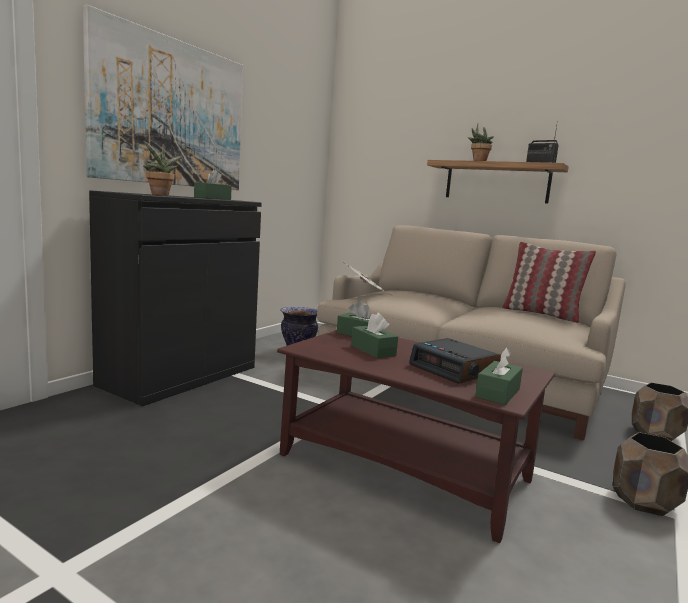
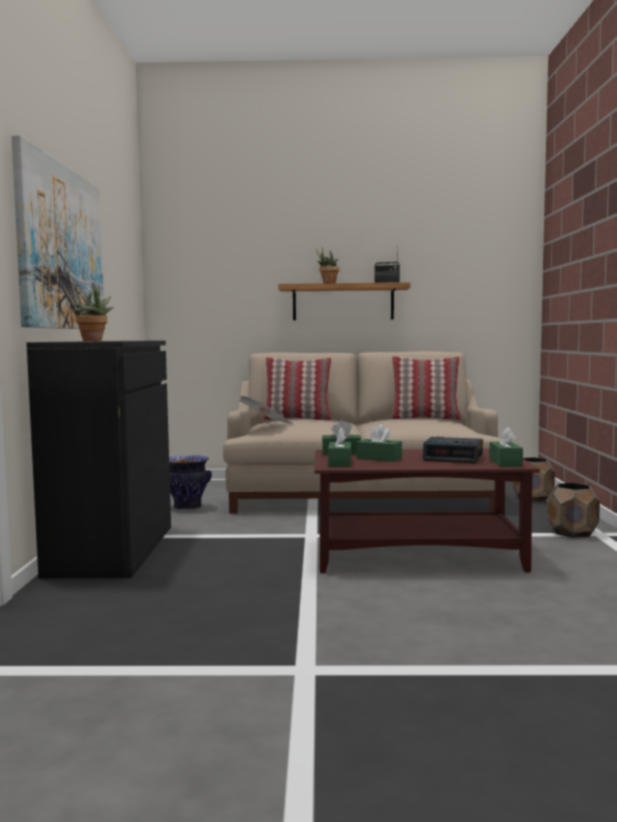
camera: 30 degrees left, 5 degrees down
green tissue box [194,169,232,200] -> green tissue box moved to [328,428,351,467]
none -> pillow [263,357,331,420]

